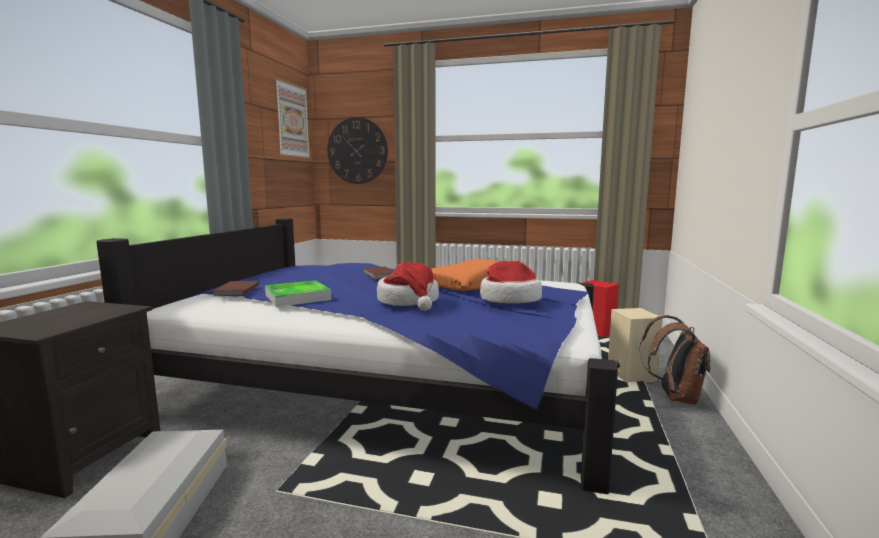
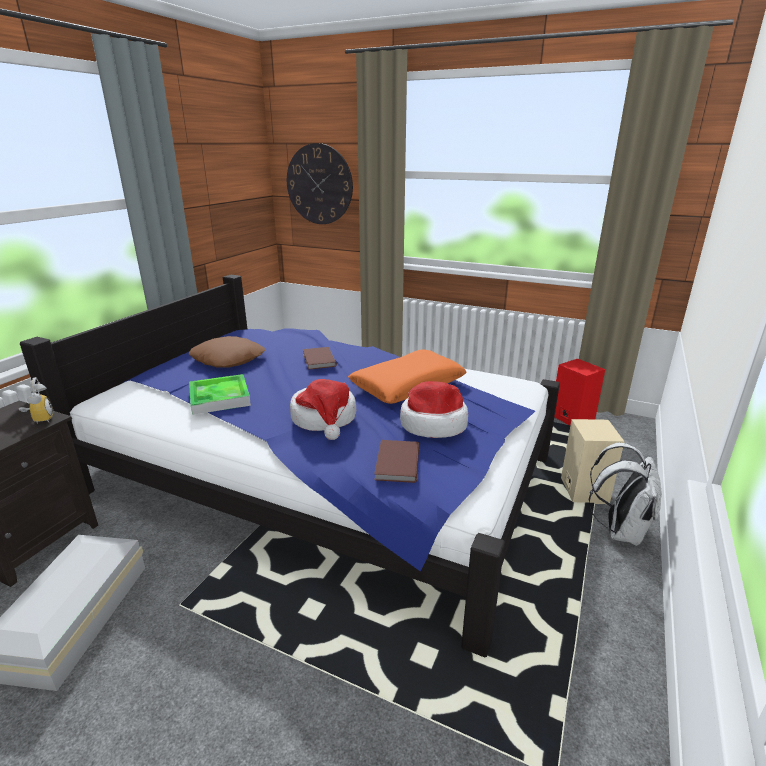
camera: 10 degrees right, 15 degrees up
brown book [213,281,259,296] -> brown book moved to [374,440,419,483]
picture [275,78,311,159] -> none
brown backpack [639,315,710,404] -> white backpack [589,443,662,546]
none -> alarm clock [19,377,53,424]
none -> brown pillow [189,336,265,368]

